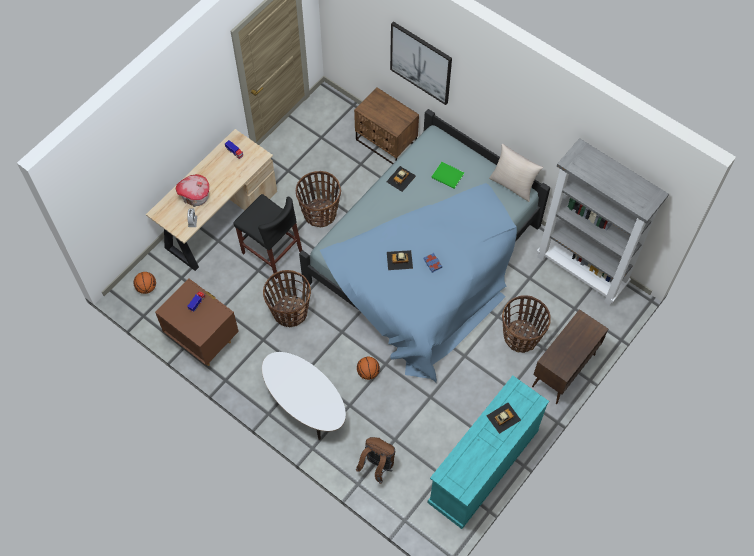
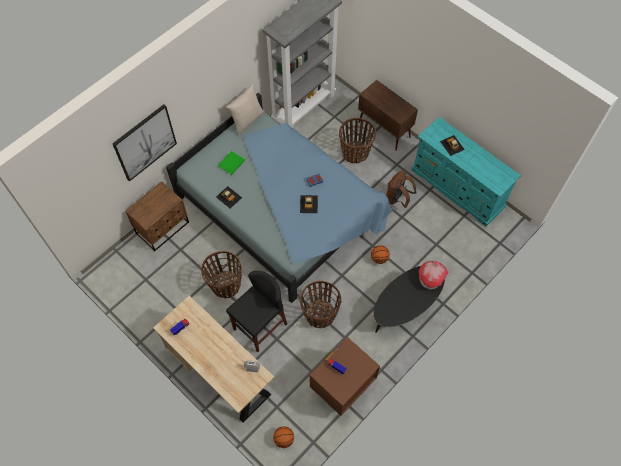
camera: 85 degrees left, 0 degrees up
toy house [176,174,209,207] -> toy house moved to [419,261,448,290]
white coffee table [262,352,346,440] -> black coffee table [373,266,445,333]
brown backpack [356,437,395,484] -> brown backpack moved to [386,171,417,208]

